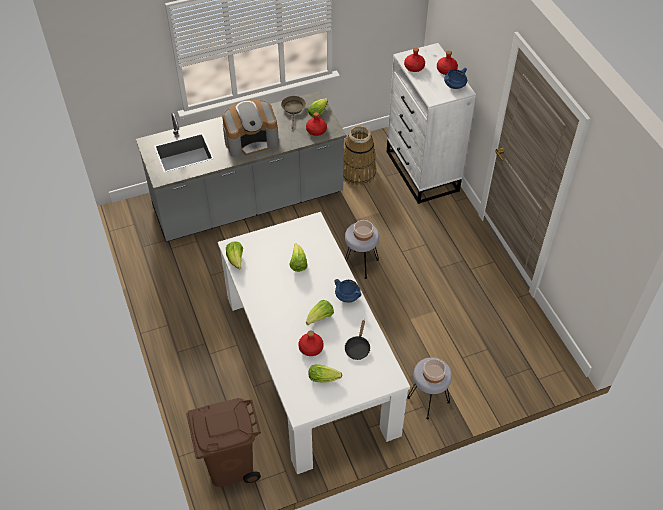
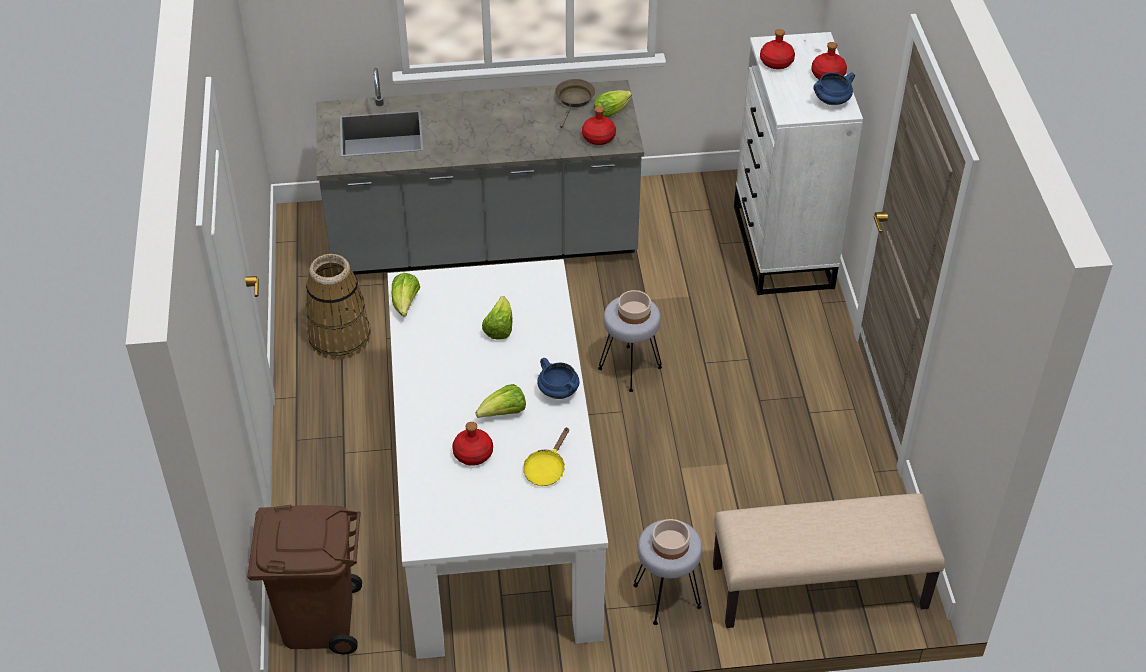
camera: 15 degrees right, 5 degrees down
coffee machine [222,100,279,157] -> none
lettuce [309,364,342,383] -> none
basket [343,126,376,186] -> basket moved to [305,254,371,360]
black frying pan [344,320,370,360] -> yellow frying pan [523,427,569,486]
none -> beige bench [713,493,945,628]

